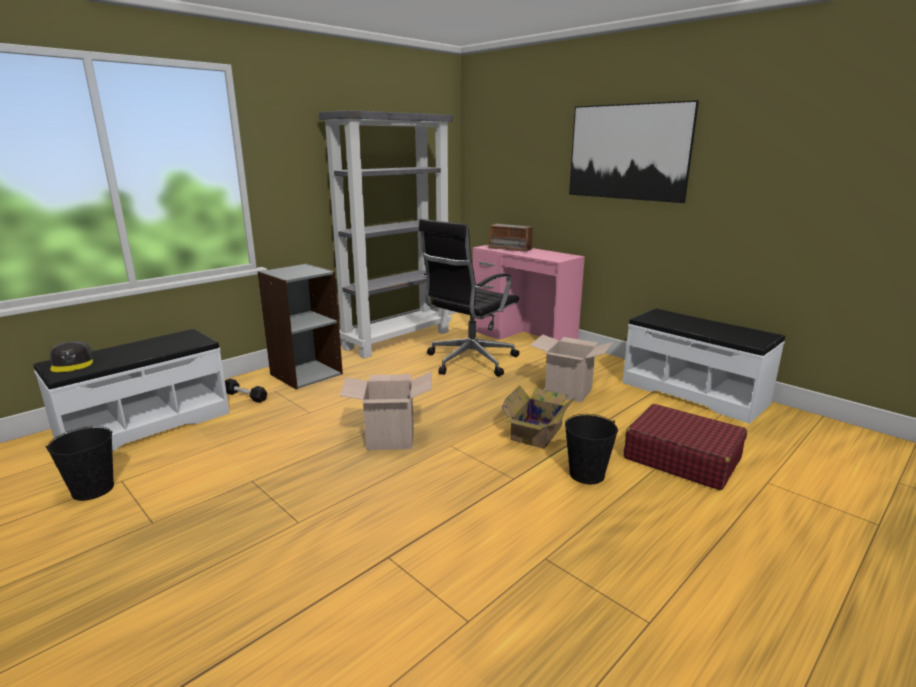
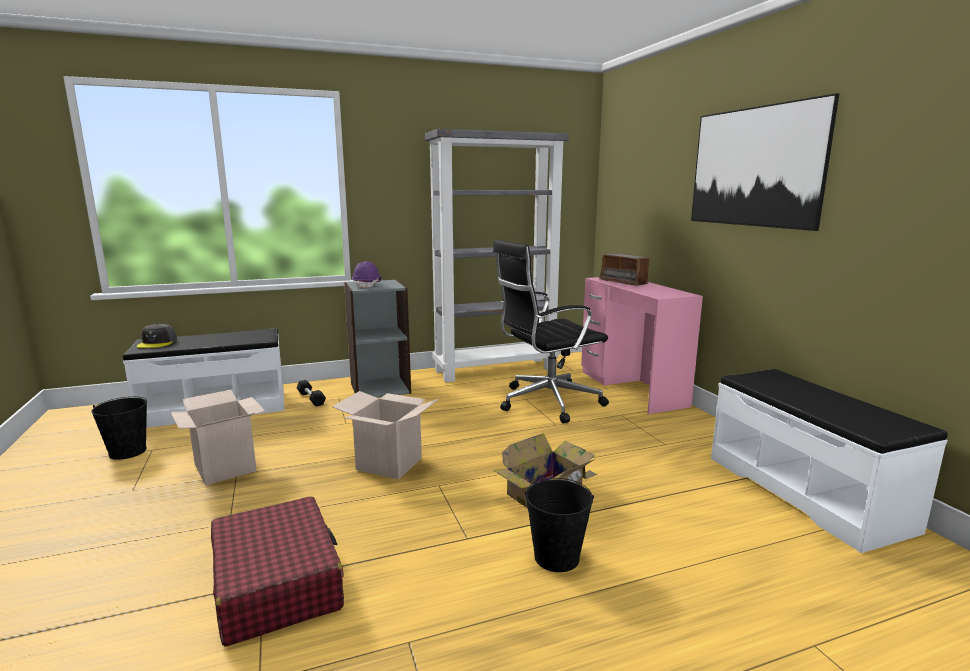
camera: 25 degrees right, 5 degrees down
cardboard box [530,334,613,403] -> cardboard box moved to [170,390,265,485]
red suitcase [624,404,747,490] -> red suitcase moved to [211,496,344,646]
none -> purple hard hat [352,261,381,289]

